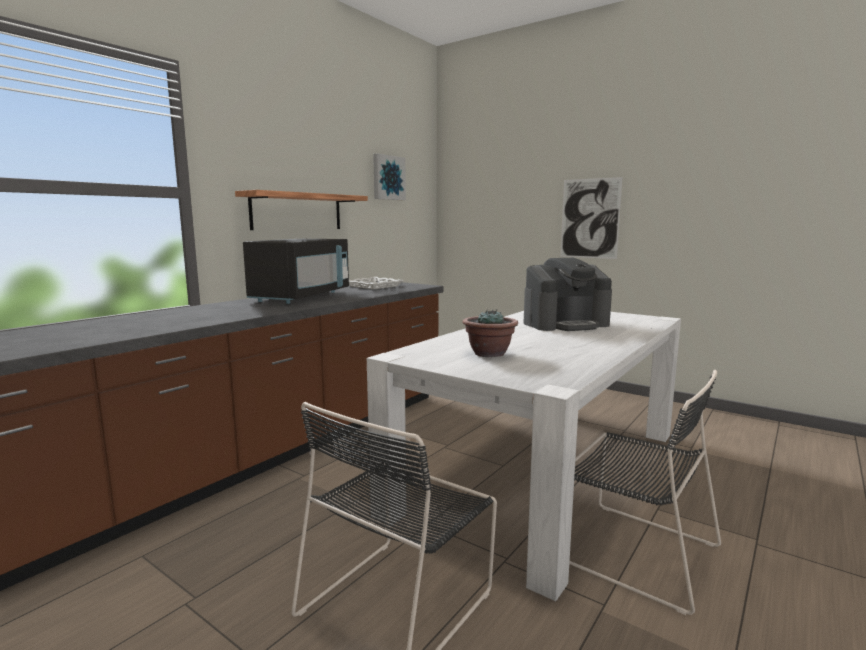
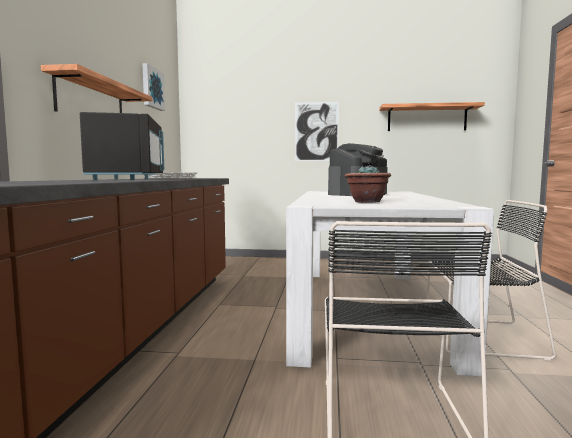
camera: 30 degrees left, 5 degrees down
none -> shelf [380,102,485,131]

